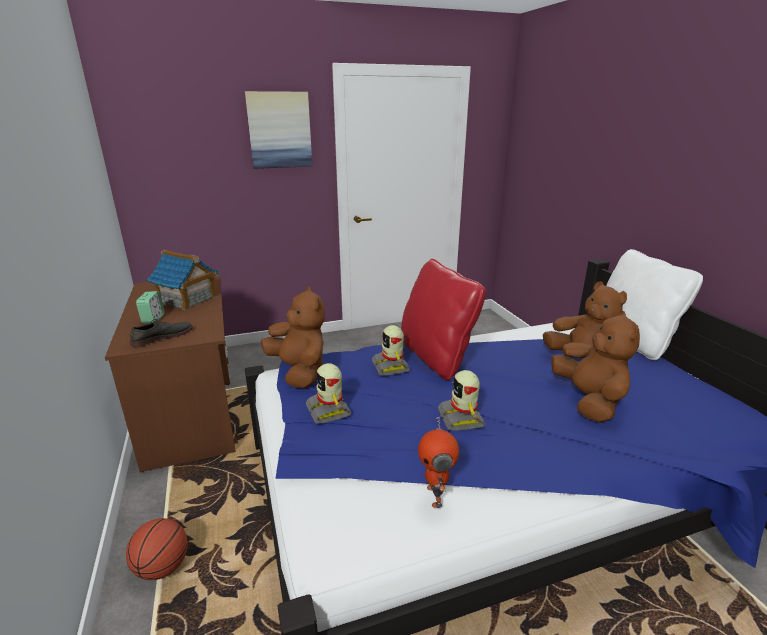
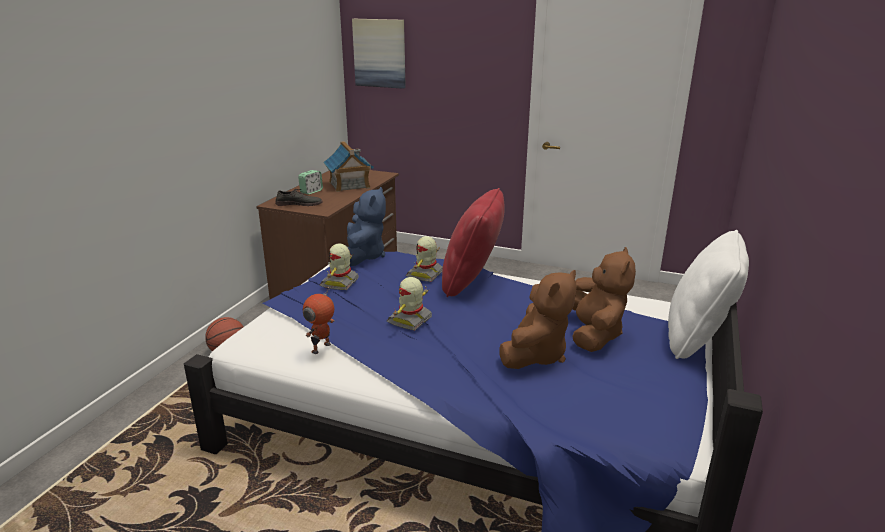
camera: 40 degrees right, 0 degrees up
picture [245,91,312,169] -> picture moved to [352,19,406,89]
brown plush toy [261,286,325,388] -> blue plush toy [347,187,386,266]

